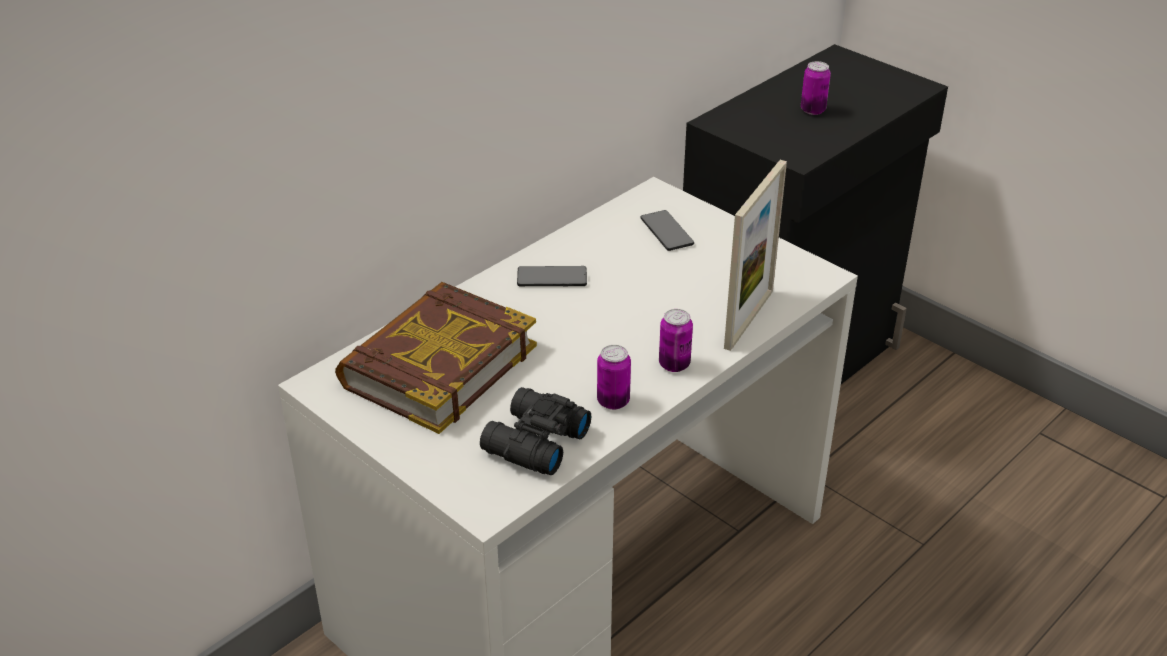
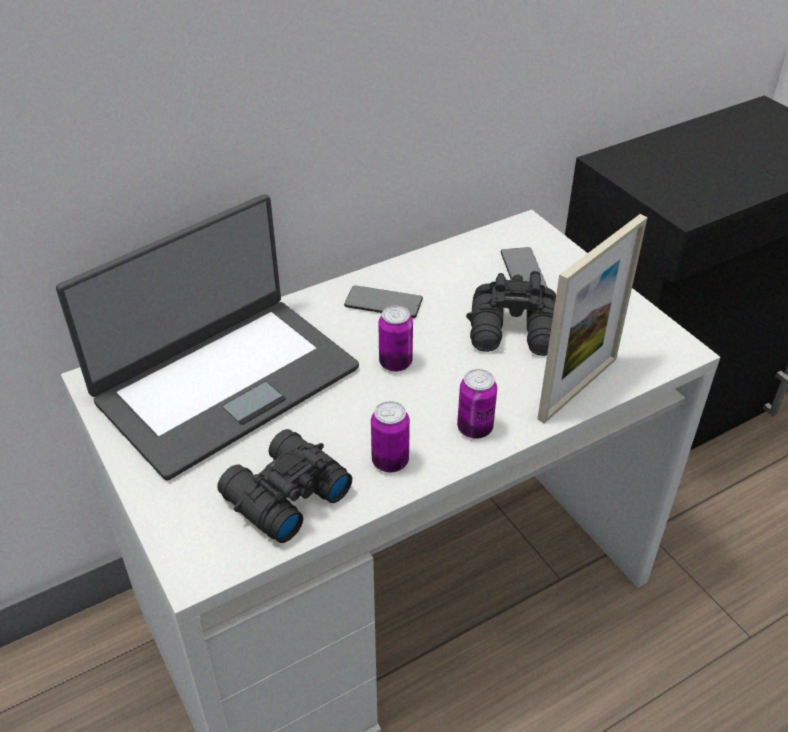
camera: 15 degrees right, 5 degrees up
book [335,282,537,434] -> laptop [56,194,359,481]
can [801,61,831,115] -> can moved to [378,306,413,372]
none -> black binoculars [466,271,556,356]

